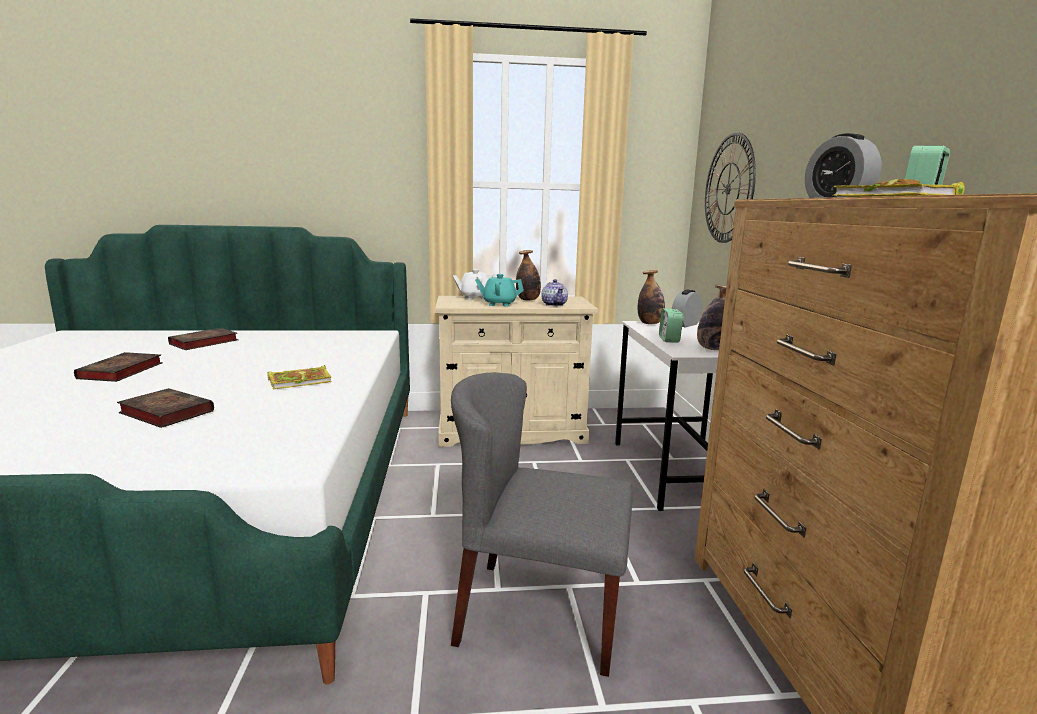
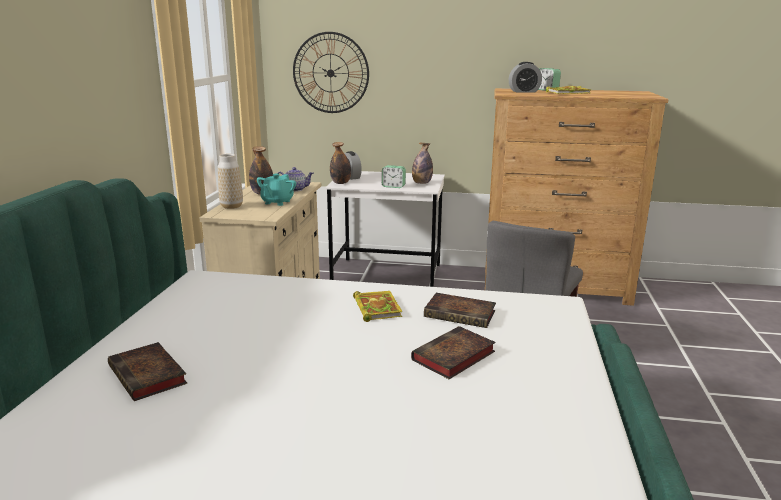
camera: 75 degrees left, 5 degrees up
book [74,352,163,382] -> book moved to [424,293,496,328]
white teapot [453,269,496,300] -> vase [218,154,243,209]

